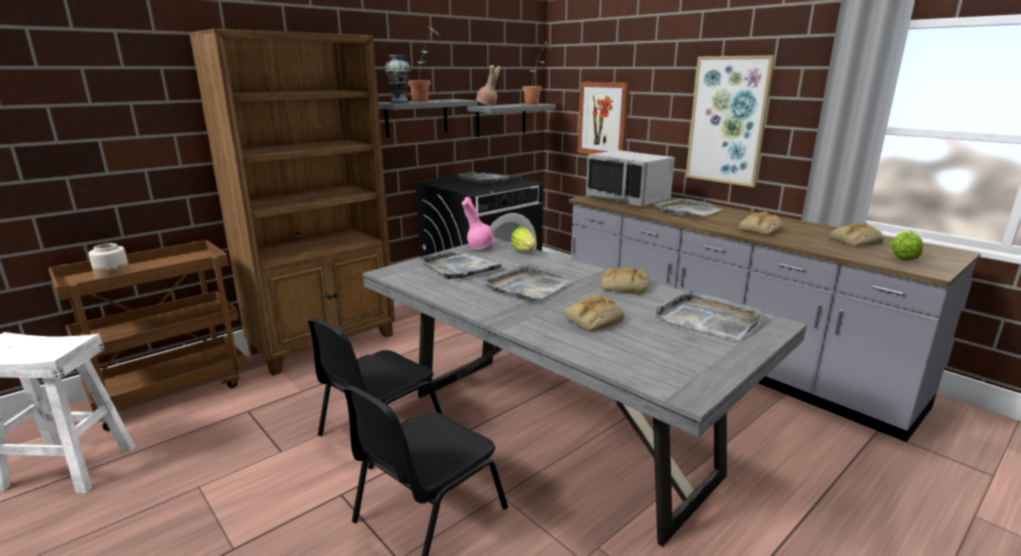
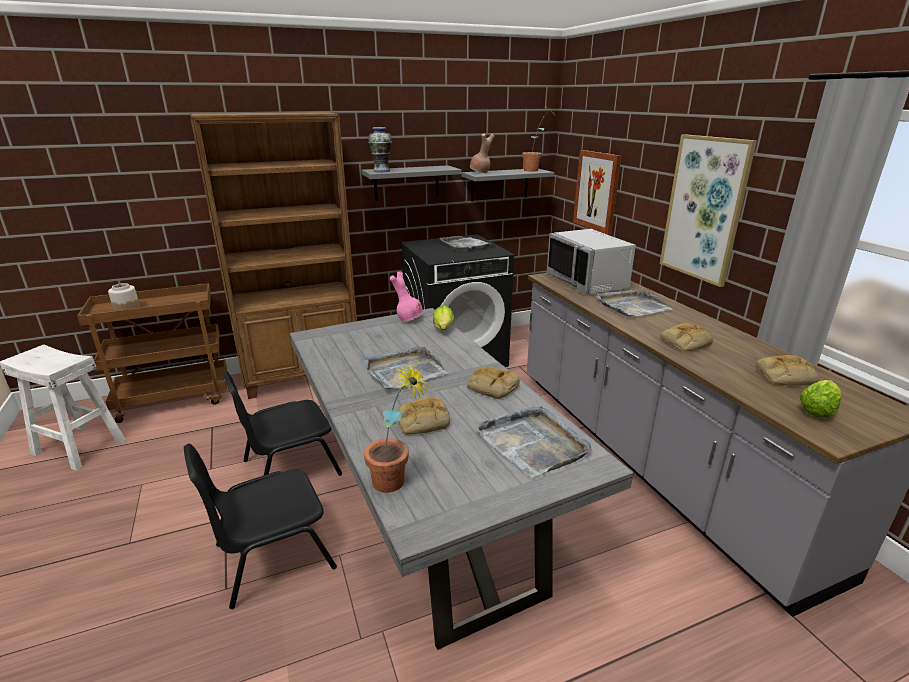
camera: 20 degrees right, 5 degrees up
potted plant [408,25,441,102] -> potted plant moved to [364,363,431,493]
grey tray [419,252,502,279] -> none

